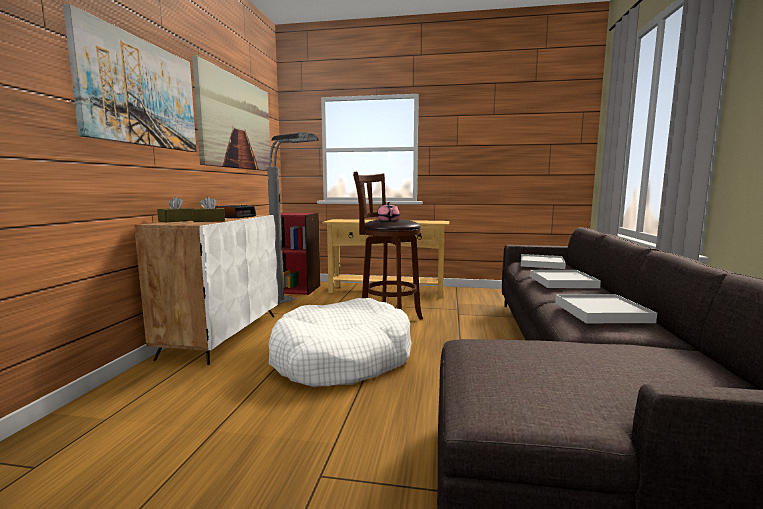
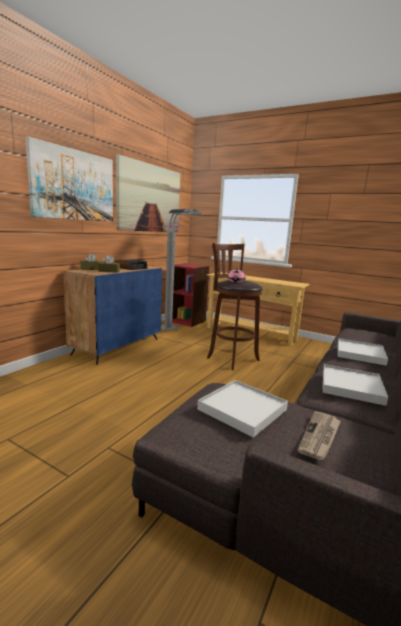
camera: 20 degrees right, 5 degrees up
white cabinet [134,215,278,365] -> blue cabinet [63,266,163,365]
white dog bed [269,298,411,387] -> none
white tray [521,254,566,269] -> white tray moved to [197,380,288,438]
none -> newspaper [298,411,341,460]

